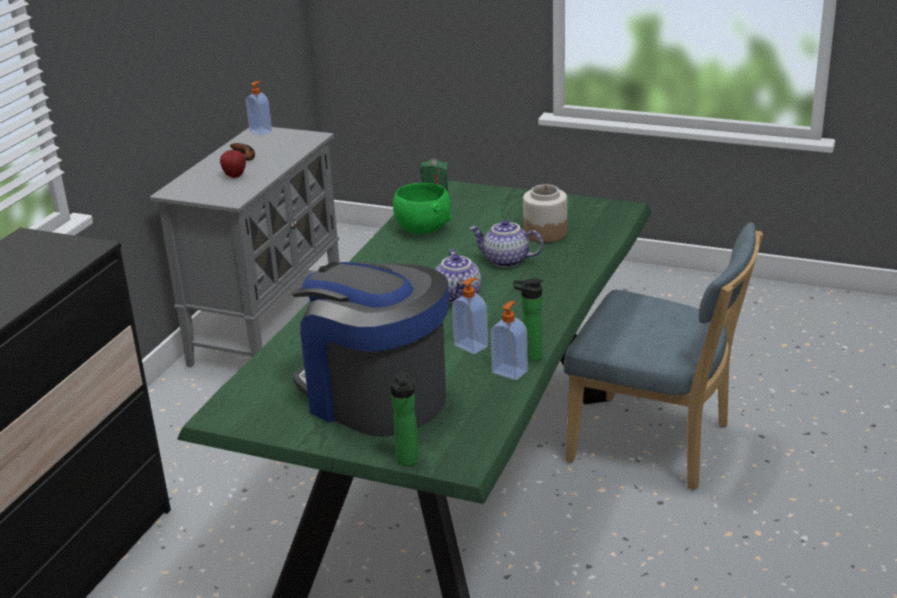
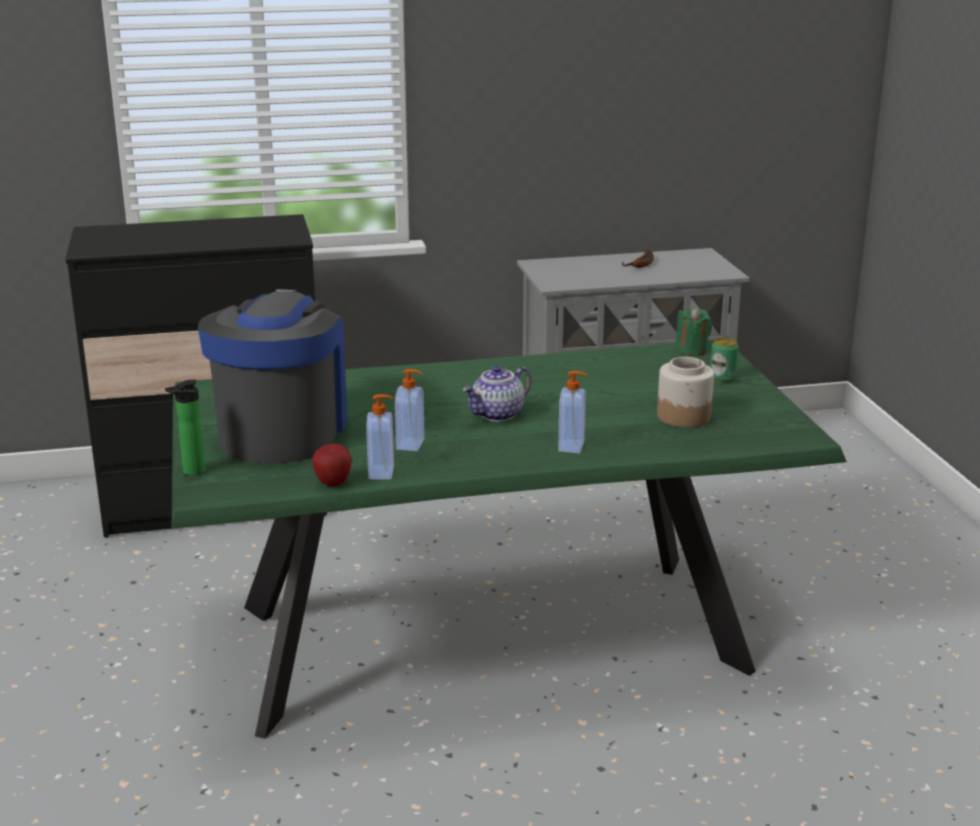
camera: 55 degrees right, 5 degrees down
apple [220,150,246,178] -> apple moved to [312,443,352,487]
soap dispenser [246,81,272,135] -> soap dispenser moved to [558,371,587,453]
green bowl [393,183,452,234] -> none
teapot [469,220,543,268] -> none
bottle [513,278,543,361] -> none
blue chair [564,222,763,490] -> none
none -> can [710,338,739,383]

